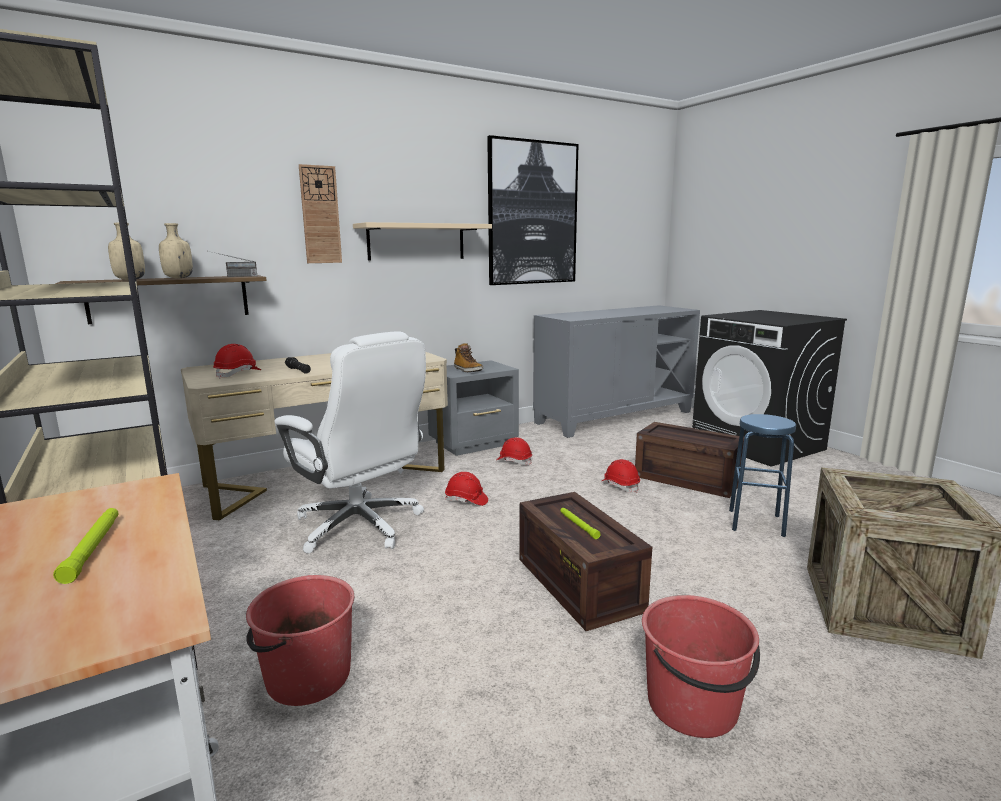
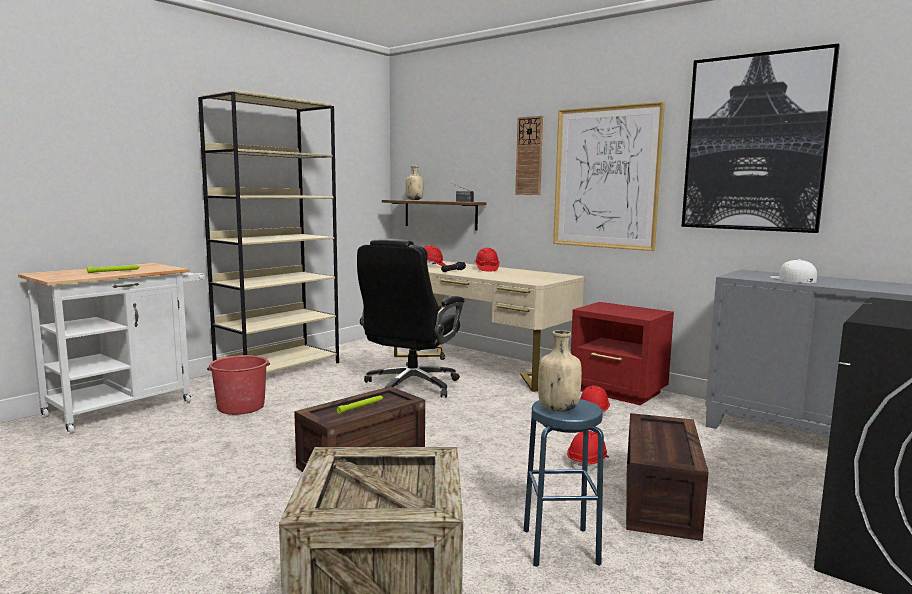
camera: 70 degrees right, 5 degrees down
beige bottle [159,223,193,278] -> beige bottle moved to [538,330,582,412]
white office chair [274,331,426,554] -> black office chair [357,238,465,398]
beige shelf [353,222,492,261] -> picture [553,102,665,251]
grey nightstand [428,360,519,456] -> red nightstand [571,302,674,405]
red hard hat [445,472,488,506] -> red hard hat moved to [475,248,499,271]
boot [454,343,483,372] -> none
red bucket [642,595,760,738] -> none
none -> white cap [770,259,817,283]

